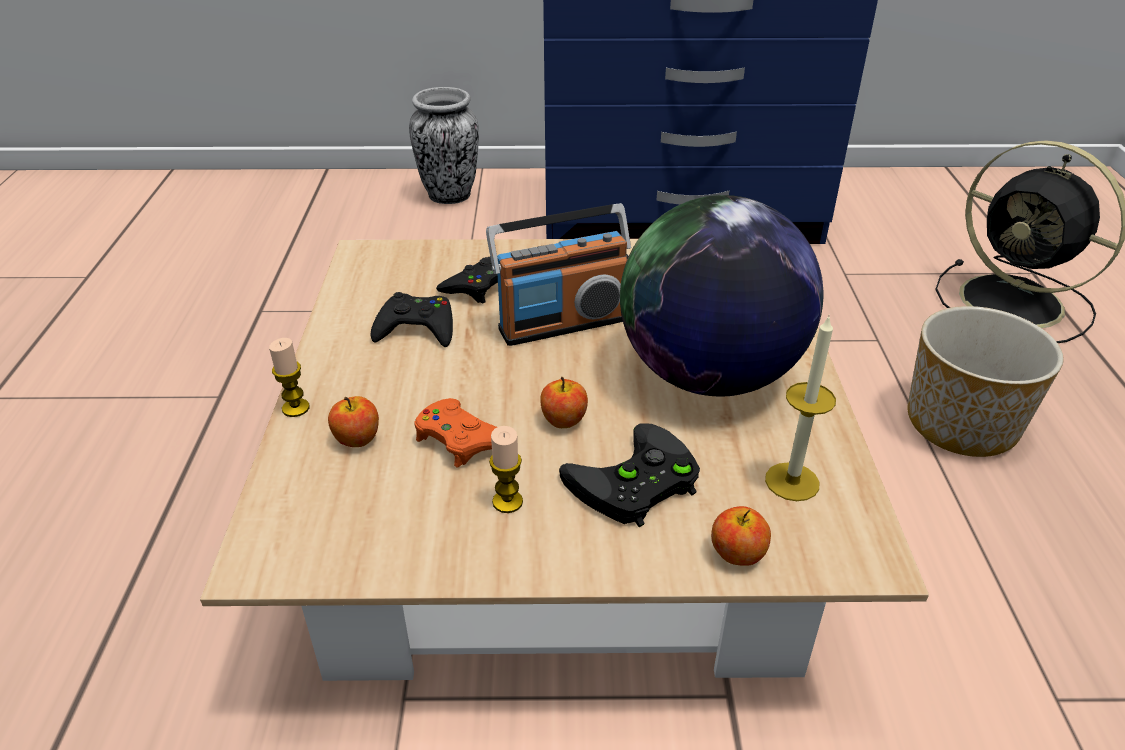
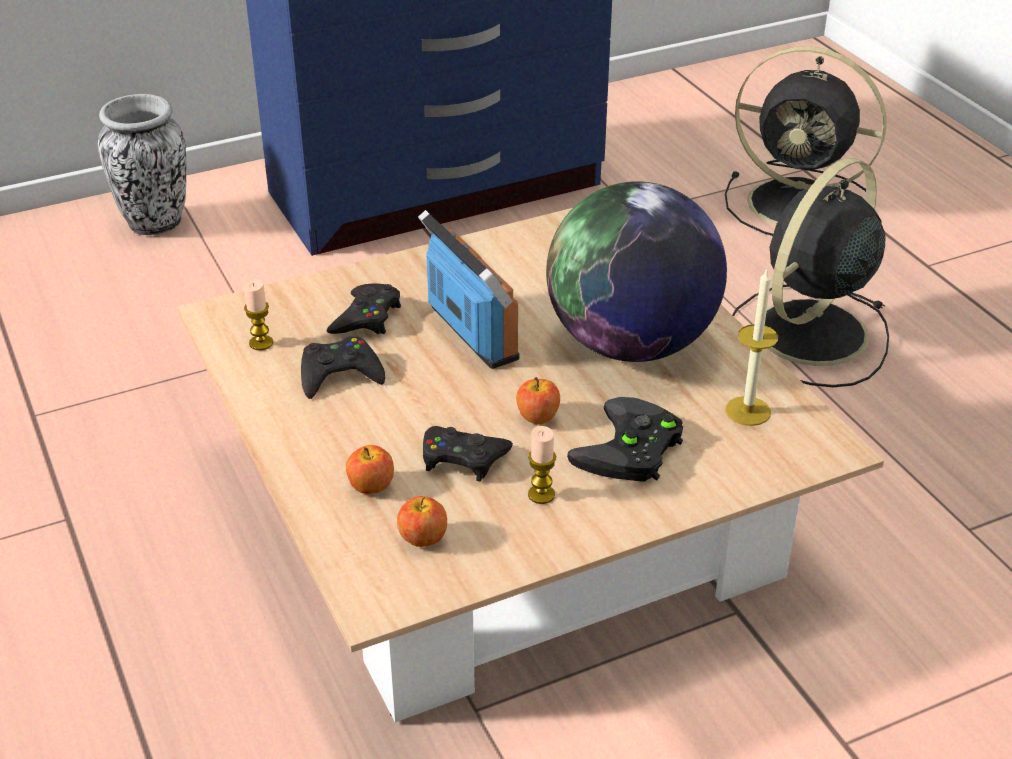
camera: 25 degrees left, 0 degrees up
candle [269,338,310,417] -> candle moved to [244,279,273,350]
orange game controller [414,398,497,468] -> black game controller [423,426,513,481]
radio [486,203,631,346] -> radio turned 75 degrees counterclockwise [418,210,519,369]
apple [711,506,771,566] -> apple moved to [397,496,447,547]
planter [908,306,1064,457] -> black fan [732,158,889,387]

